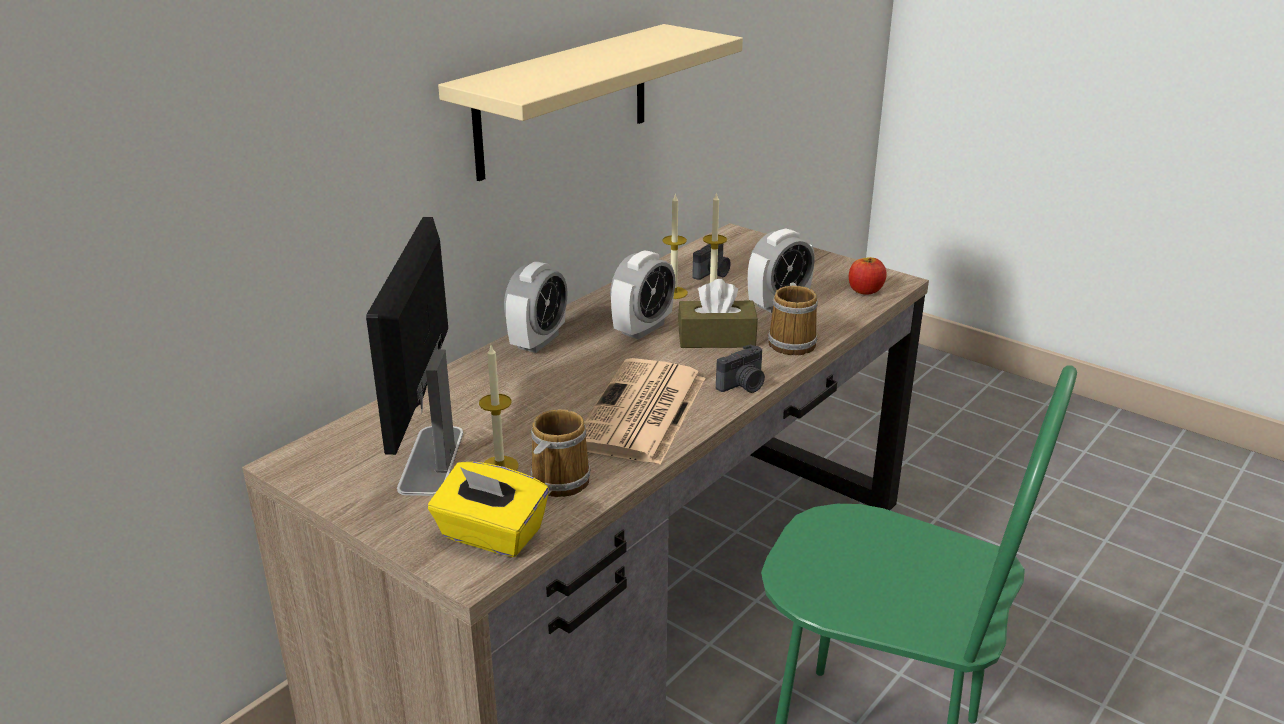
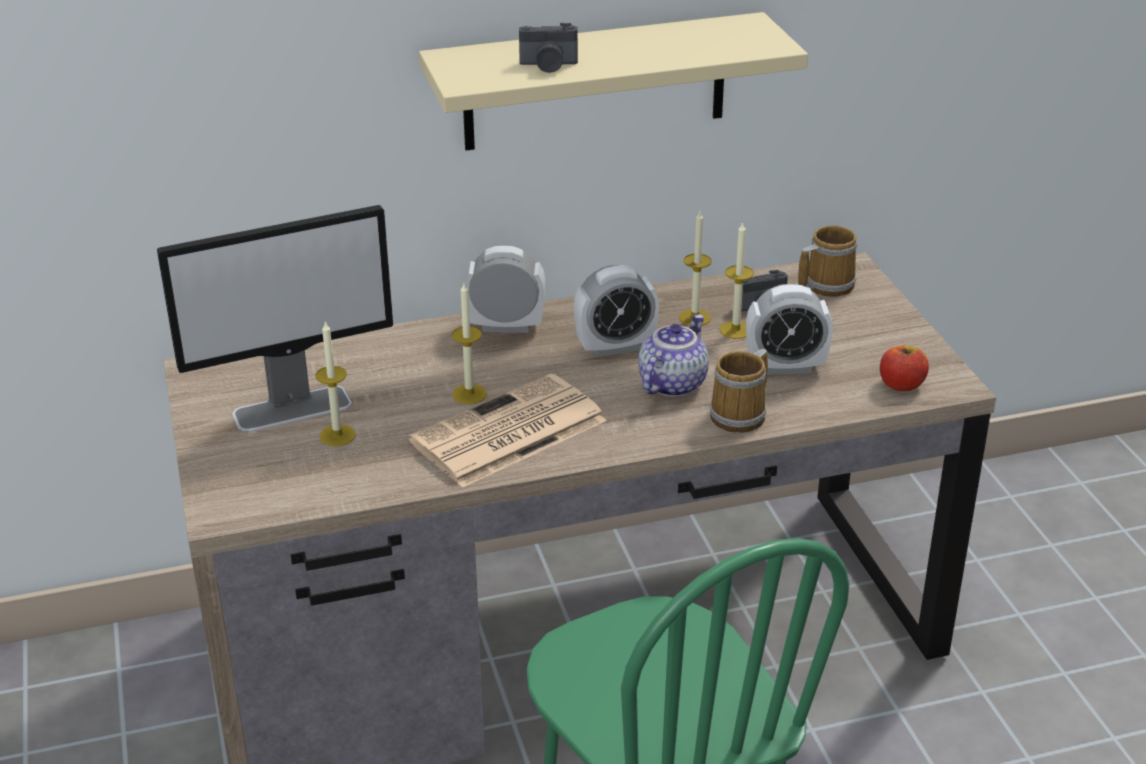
camera: 35 degrees right, 5 degrees up
monitor [366,217,463,496] -> monitor turned 150 degrees counterclockwise [157,205,393,432]
yellow tissue box [428,462,549,557] -> none
alarm clock [504,262,568,353] -> alarm clock turned 150 degrees counterclockwise [465,245,545,333]
mug [530,409,591,497] -> mug moved to [798,225,857,297]
brown tissue box [678,279,758,348] -> teapot [638,314,709,397]
camera [716,344,765,393] -> camera moved to [519,23,578,73]
none -> candle [451,283,487,404]

